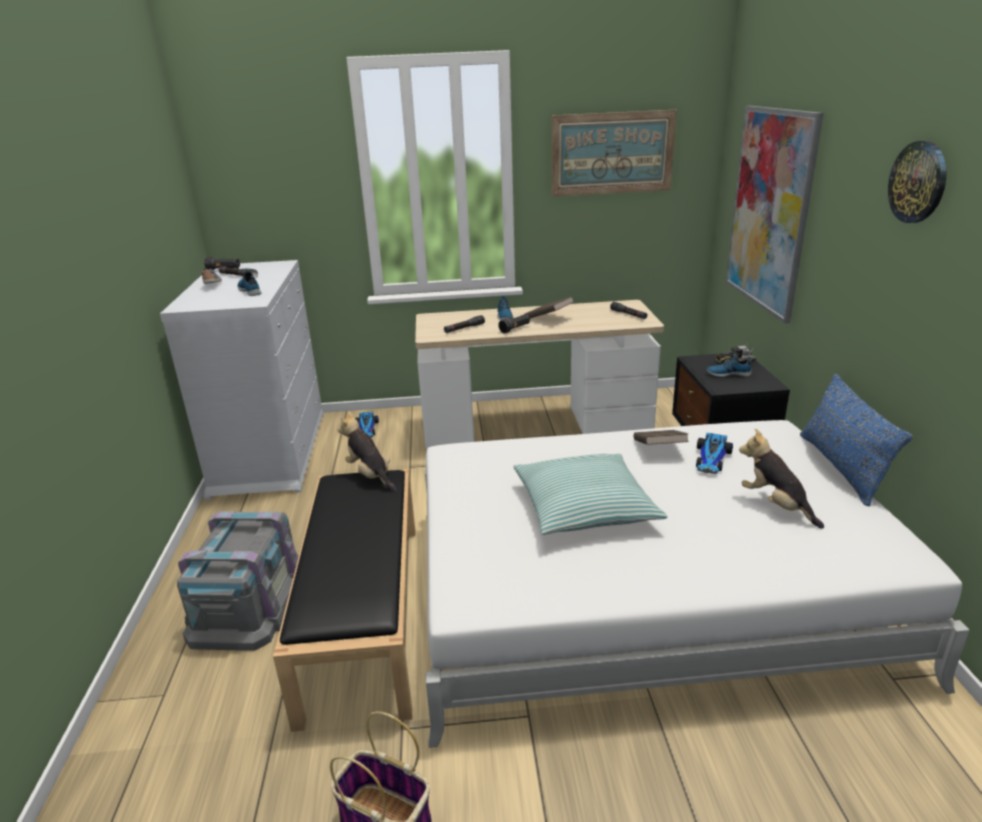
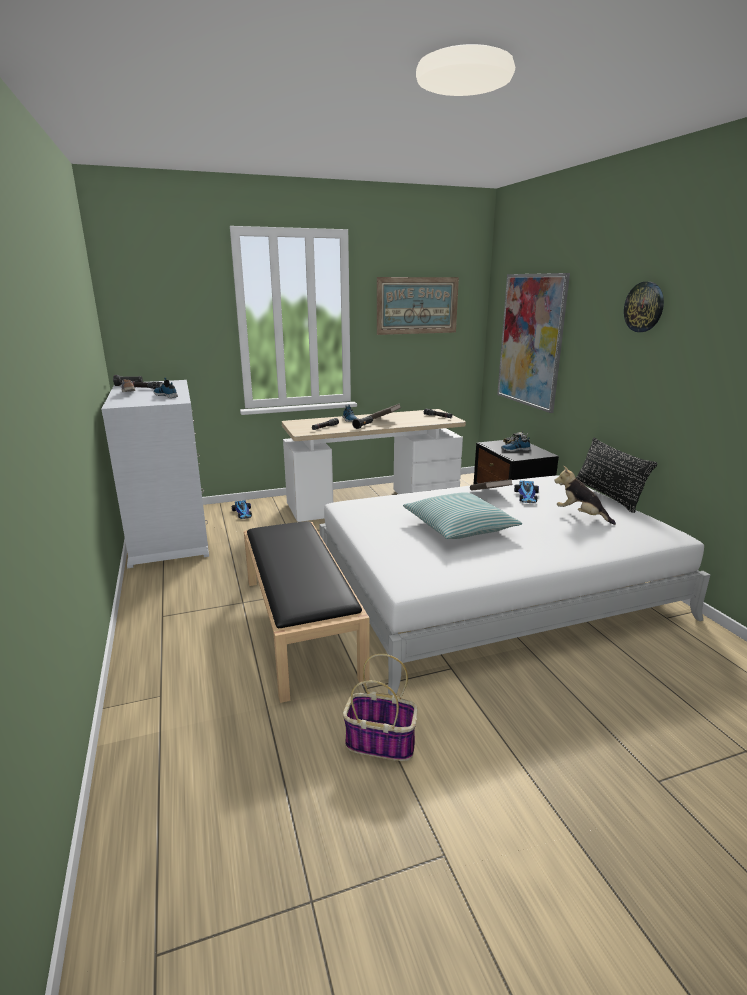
camera: 15 degrees left, 5 degrees down
grey storage box [177,511,299,651] -> none
plush toy [338,411,397,492] -> none
blue pillow [800,374,913,506] -> black pillow [576,438,658,513]

